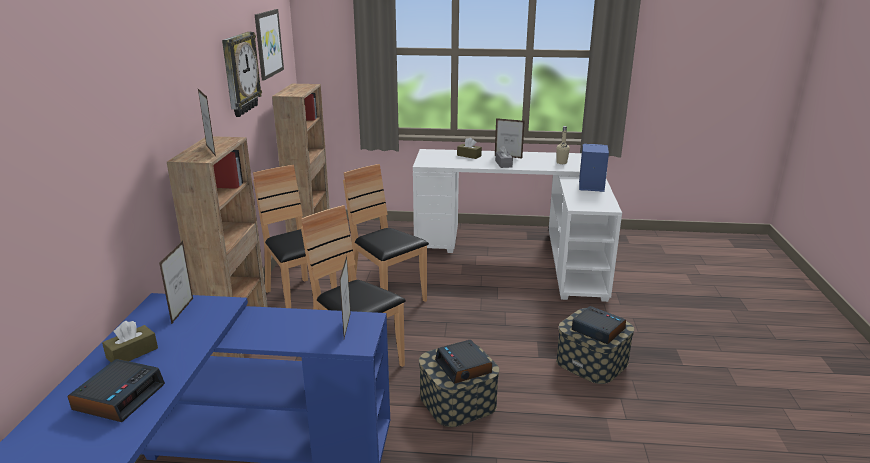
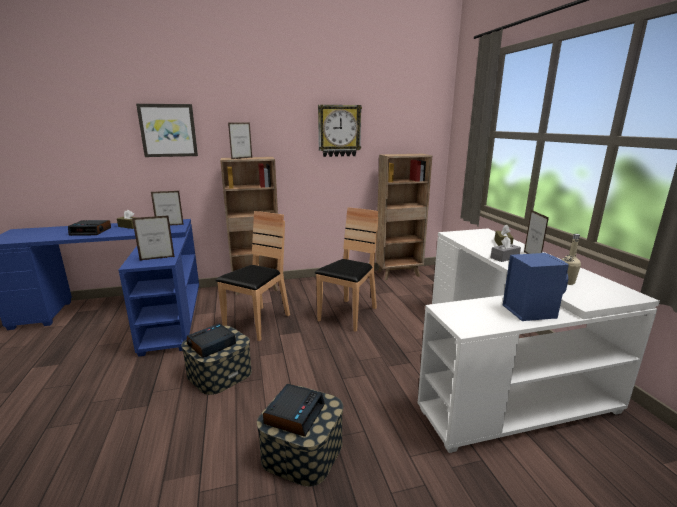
camera: 70 degrees right, 5 degrees down
brown chair [253,165,337,308] -> none
picture [255,9,284,81] -> picture moved to [136,104,198,157]

